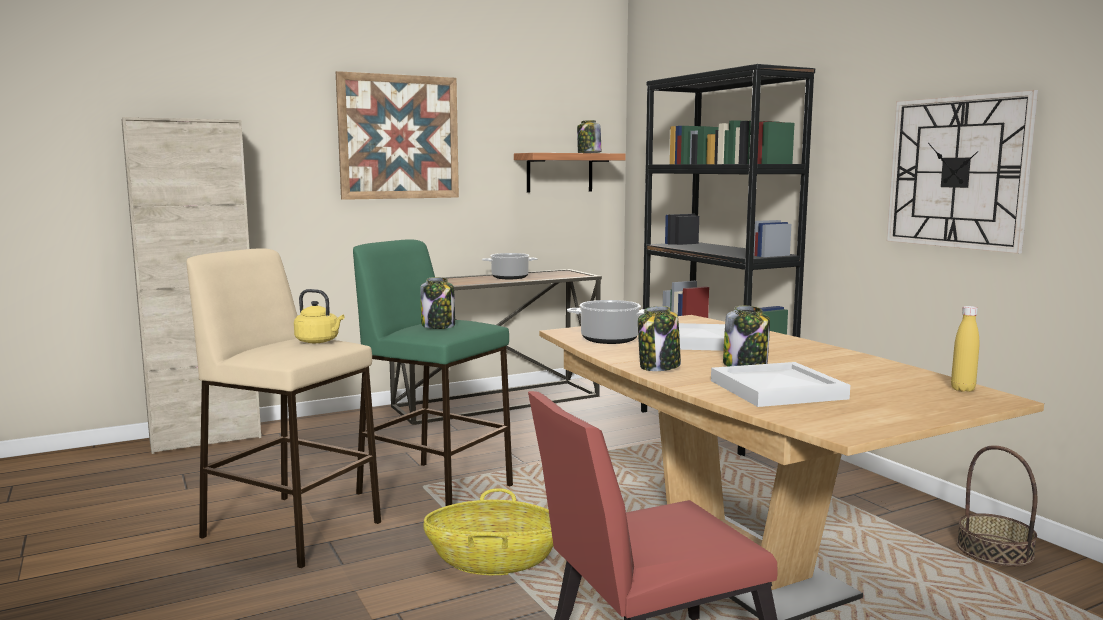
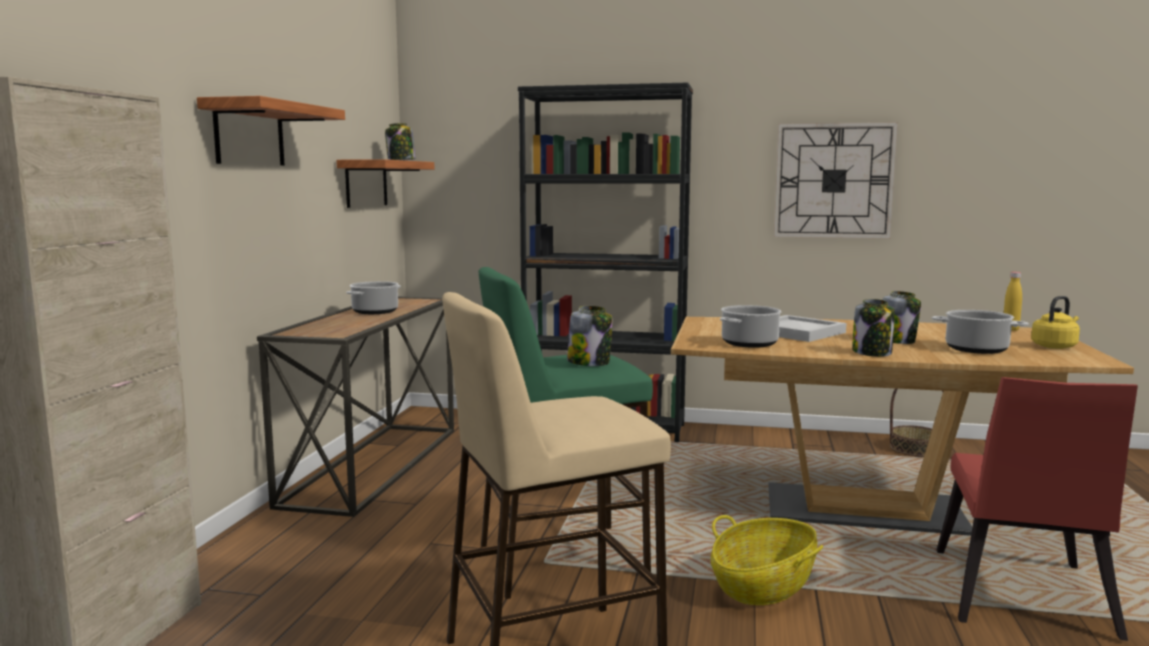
camera: 50 degrees left, 0 degrees up
yellow kettle [294,289,344,343] -> yellow kettle moved to [1031,296,1080,349]
picture [336,71,459,200] -> shelf [197,96,345,166]
white tray [711,362,850,407] -> cooking pot [931,310,1029,354]

